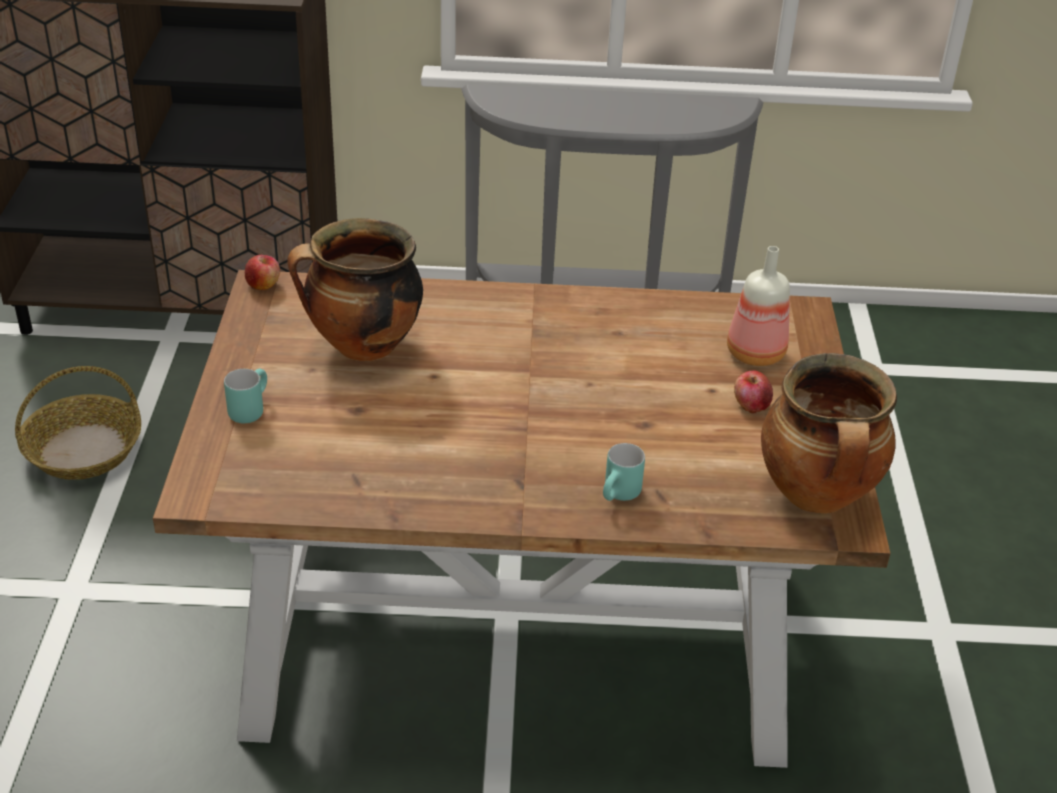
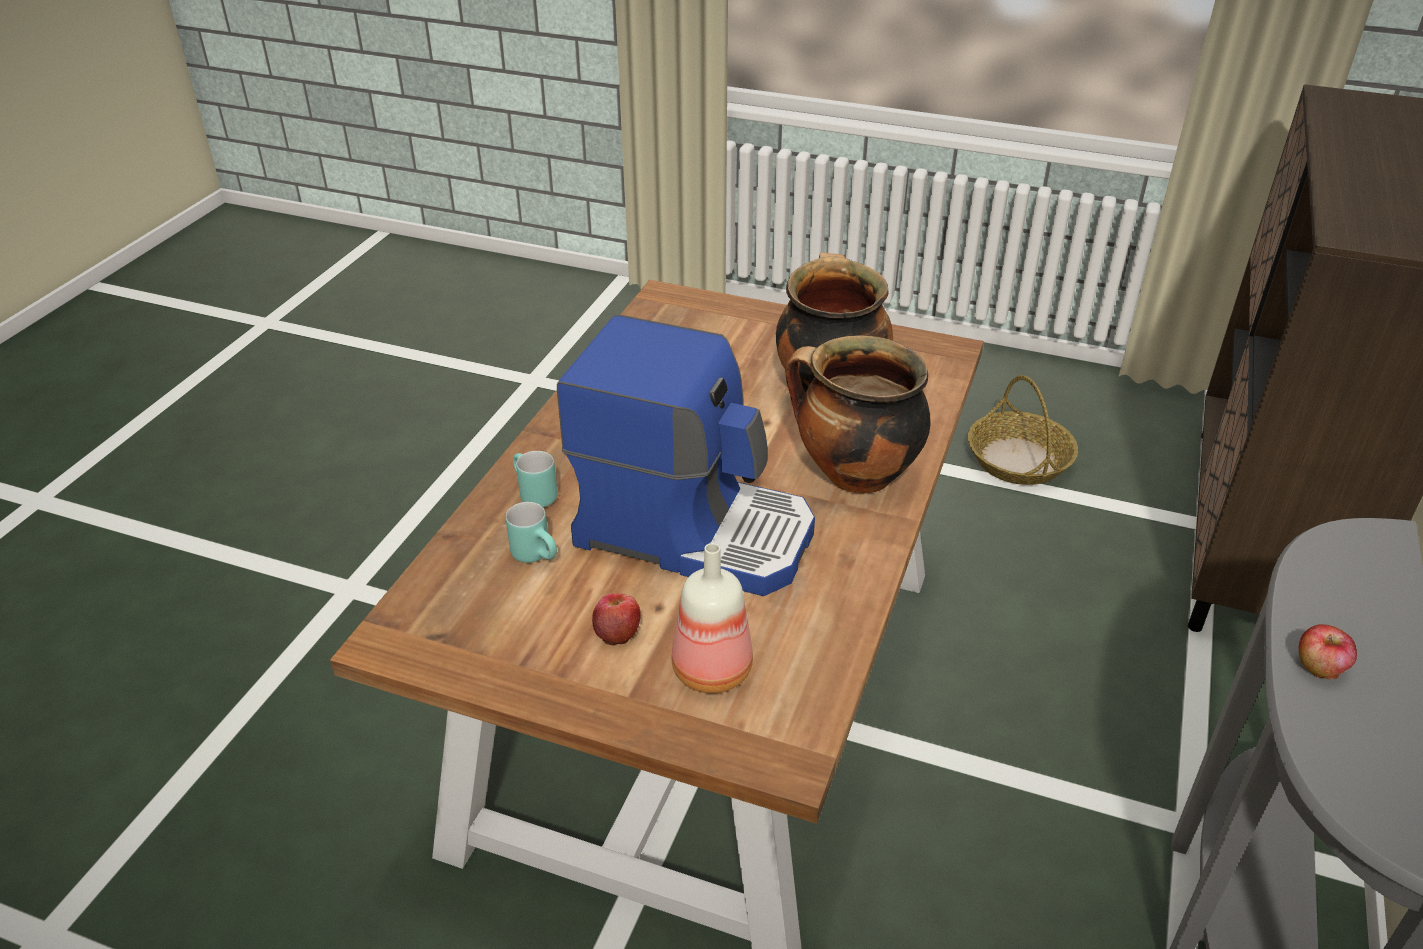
camera: 110 degrees right, 0 degrees up
turquoise mug [224,369,267,423] -> turquoise mug moved to [506,502,557,563]
apple [245,255,280,290] -> apple moved to [1299,624,1357,679]
cooking pot [761,353,897,514] -> cooking pot moved to [785,335,931,494]
none -> coffee machine [557,315,815,596]

